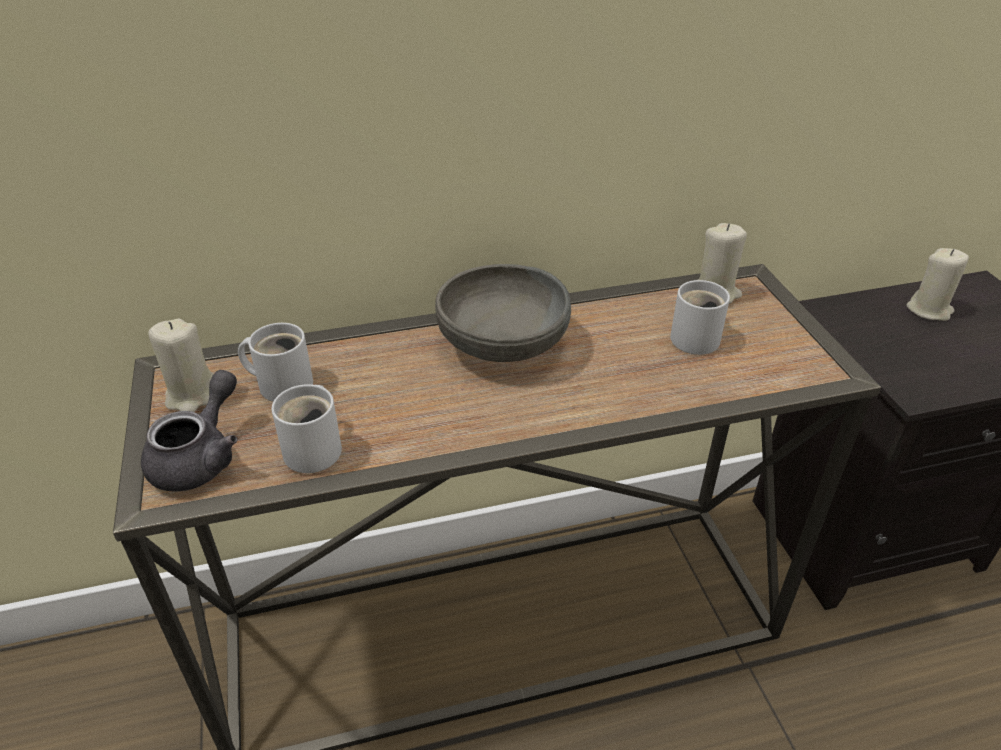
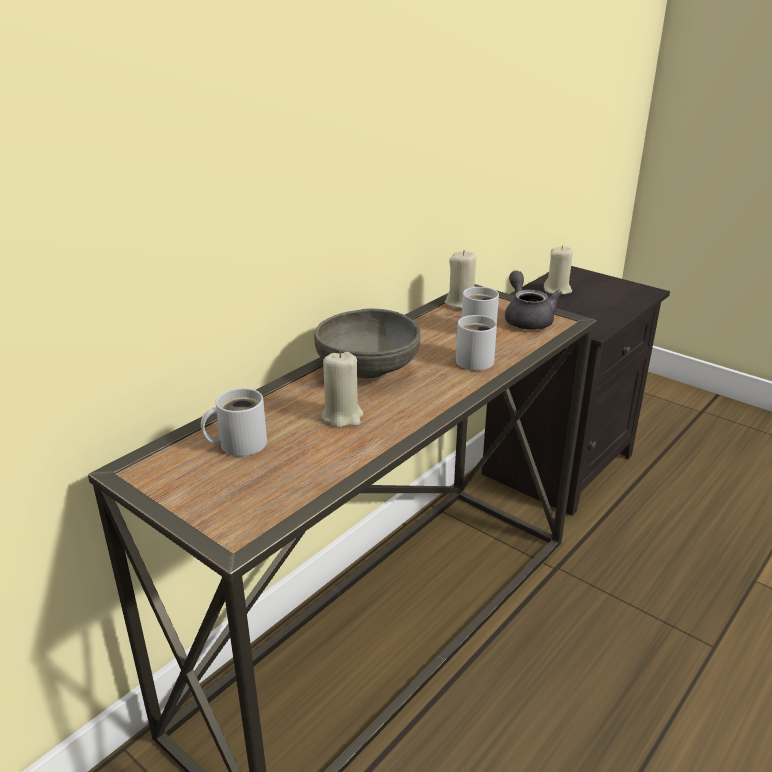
camera: 35 degrees left, 10 degrees down
grey teapot [141,370,238,492] -> grey teapot moved to [505,271,562,330]
beige candle [148,319,213,412] -> beige candle moved to [322,351,363,428]
white mug [271,384,342,473] -> white mug moved to [456,315,497,371]

